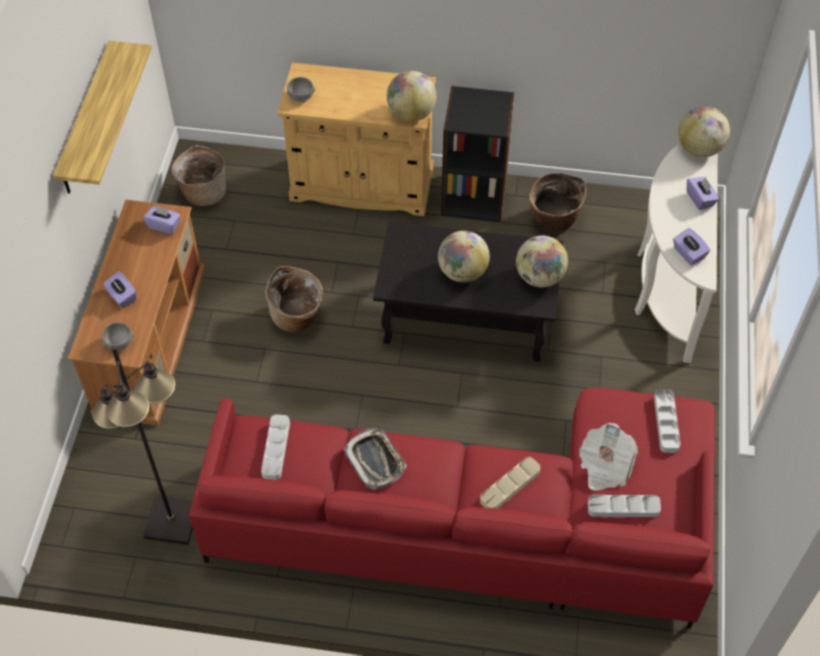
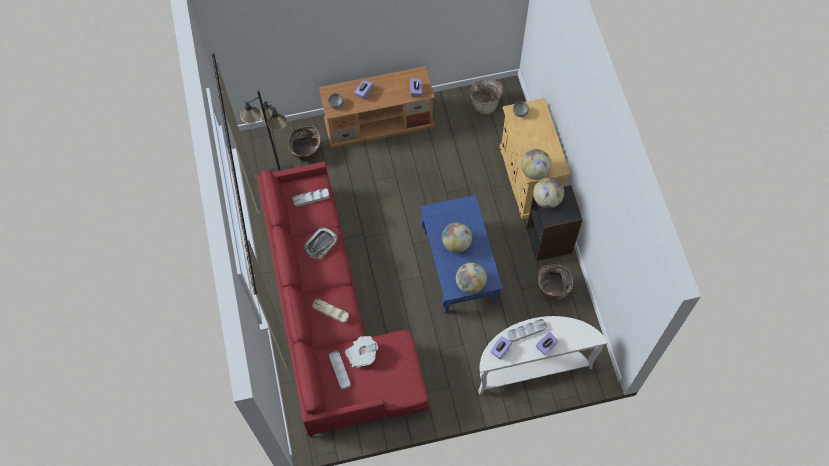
camera: 70 degrees right, 10 degrees up
shelf [53,41,152,194] -> none
basket [265,266,323,332] -> basket moved to [288,126,321,161]
black coffee table [373,222,563,362] -> blue coffee table [420,195,503,313]
grey tray [654,390,681,453] -> grey tray moved to [507,319,547,342]
globe [678,106,730,157] -> globe moved to [533,177,564,208]

